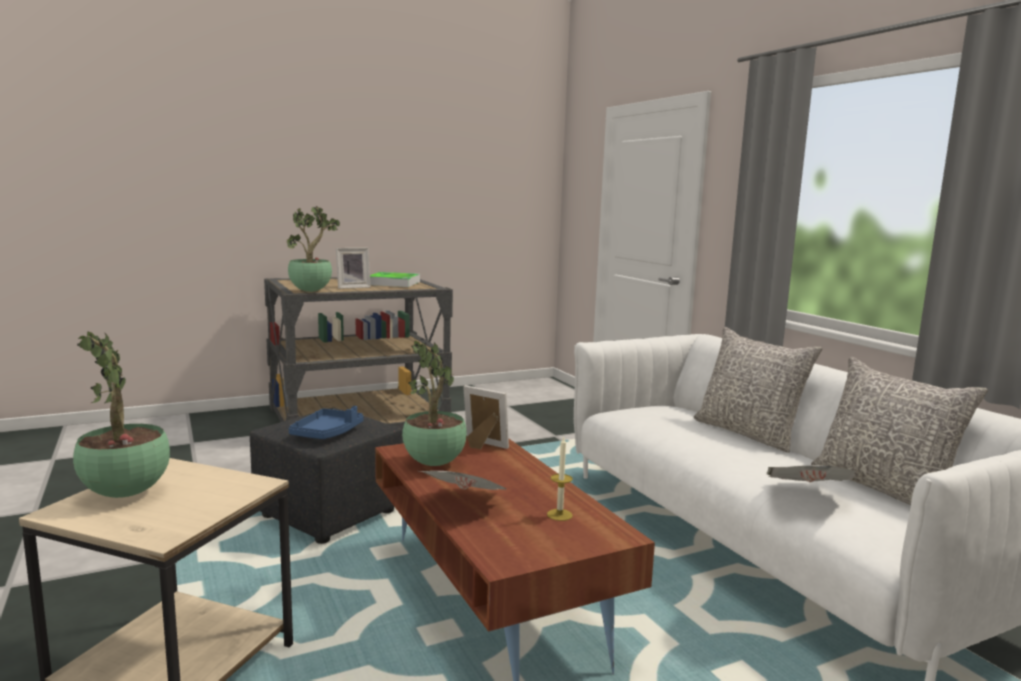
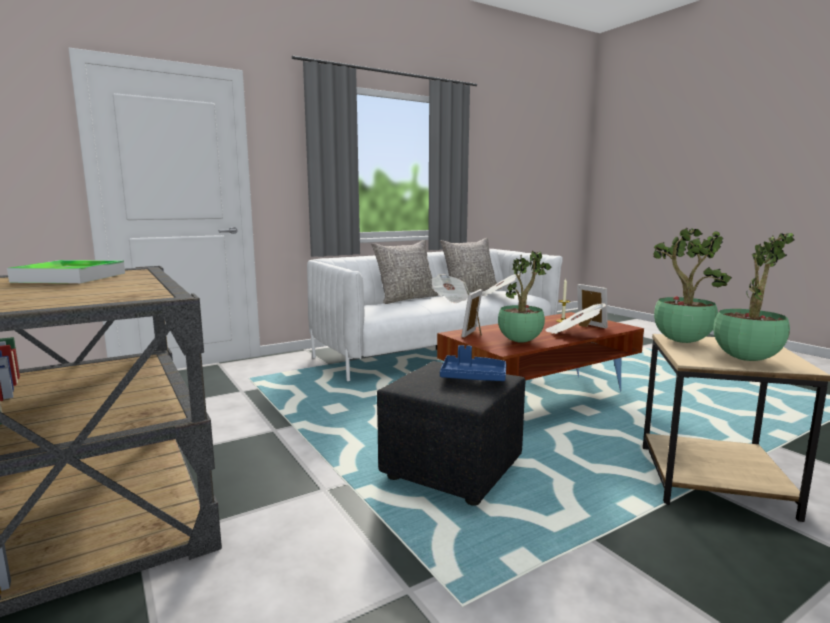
camera: 95 degrees left, 0 degrees up
potted plant [287,206,340,292] -> potted plant moved to [653,228,732,343]
picture frame [336,248,371,289] -> picture frame moved to [577,284,608,328]
none -> newspaper [431,274,469,303]

